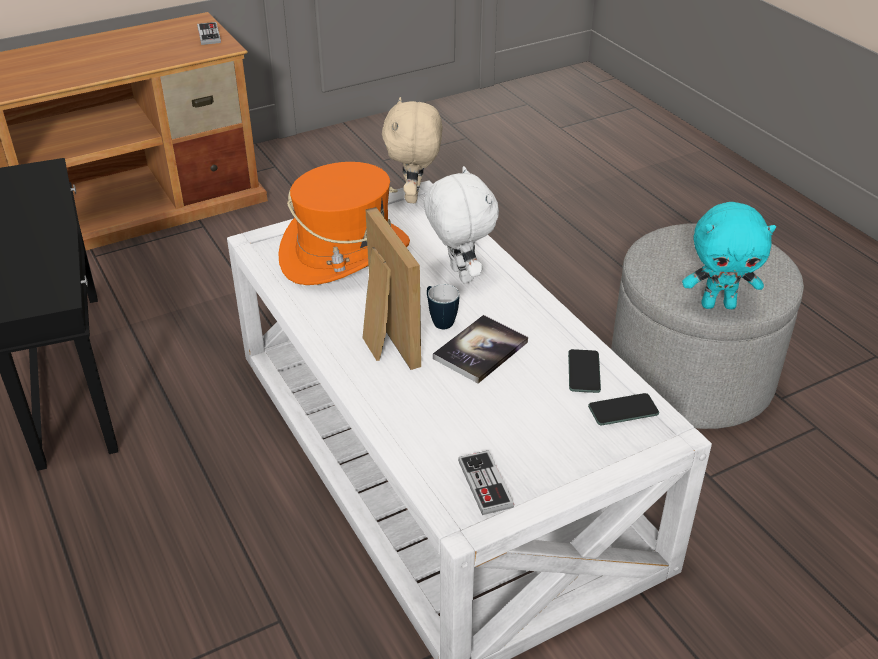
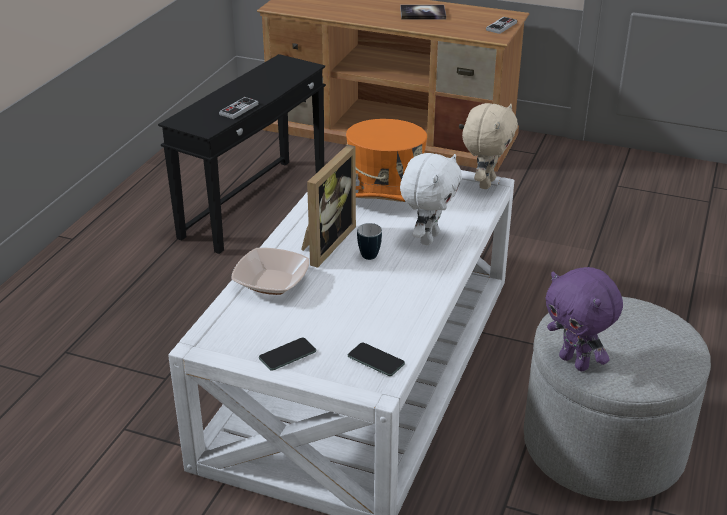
camera: 50 degrees right, 5 degrees down
beige plush toy [382,97,442,203] -> beige plush toy turned 150 degrees clockwise [462,103,518,189]
book [433,315,528,384] -> book moved to [400,5,446,19]
game controller [458,450,514,515] -> game controller moved to [219,97,259,119]
phone [568,349,601,393] -> phone moved to [259,338,316,371]
turquoise plush toy [682,202,776,309] -> purple plush toy [545,267,623,371]
none -> bowl [232,248,309,295]

